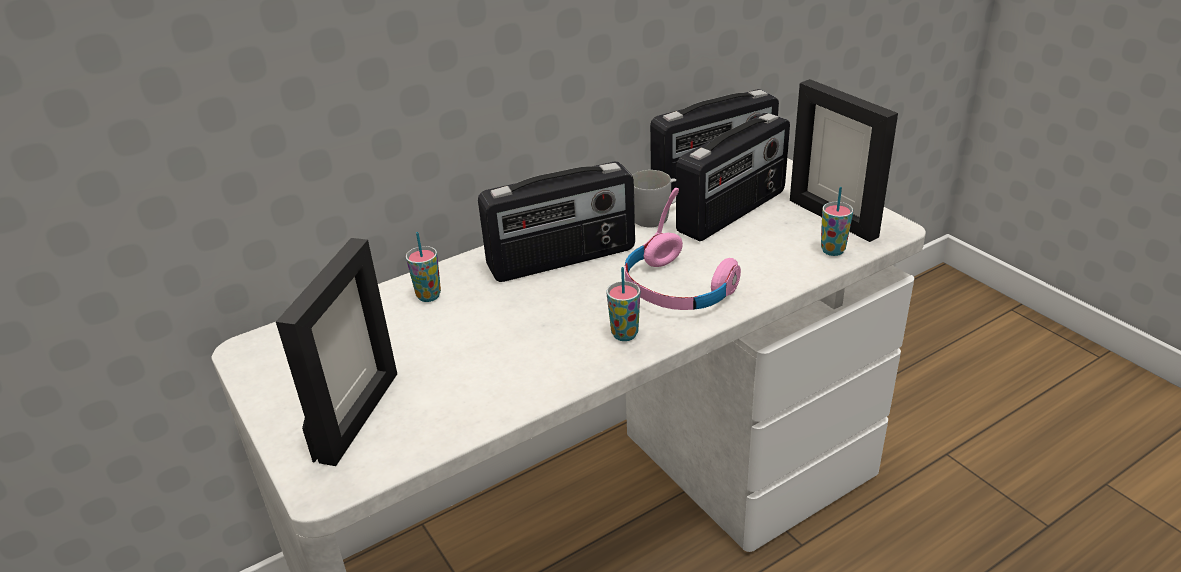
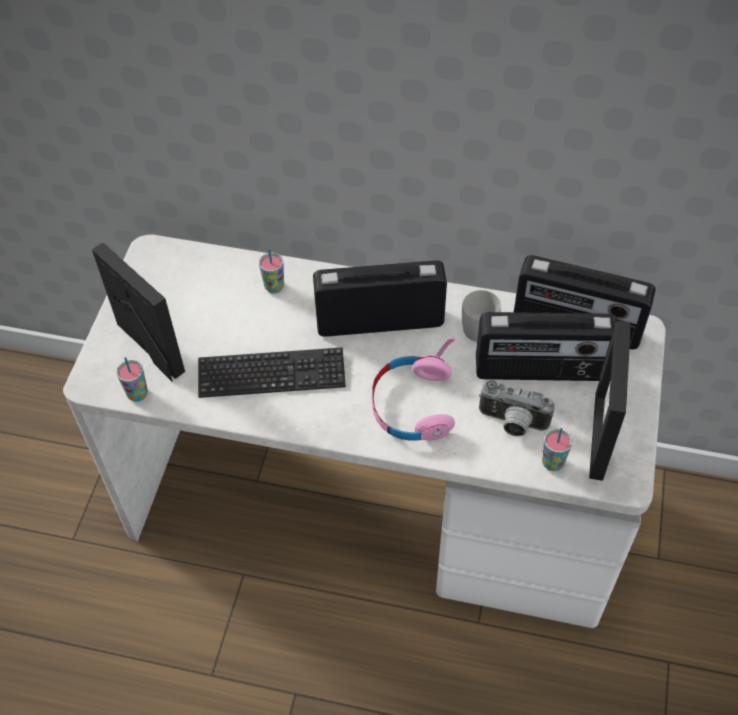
camera: 45 degrees right, 20 degrees up
picture frame [276,238,397,466] -> picture frame turned 105 degrees counterclockwise [92,242,185,382]
radio [478,162,635,282] -> radio turned 150 degrees clockwise [313,260,447,337]
cup [606,267,640,341] -> cup moved to [116,357,148,402]
none -> keyboard [198,347,346,398]
none -> camera [479,380,555,437]

